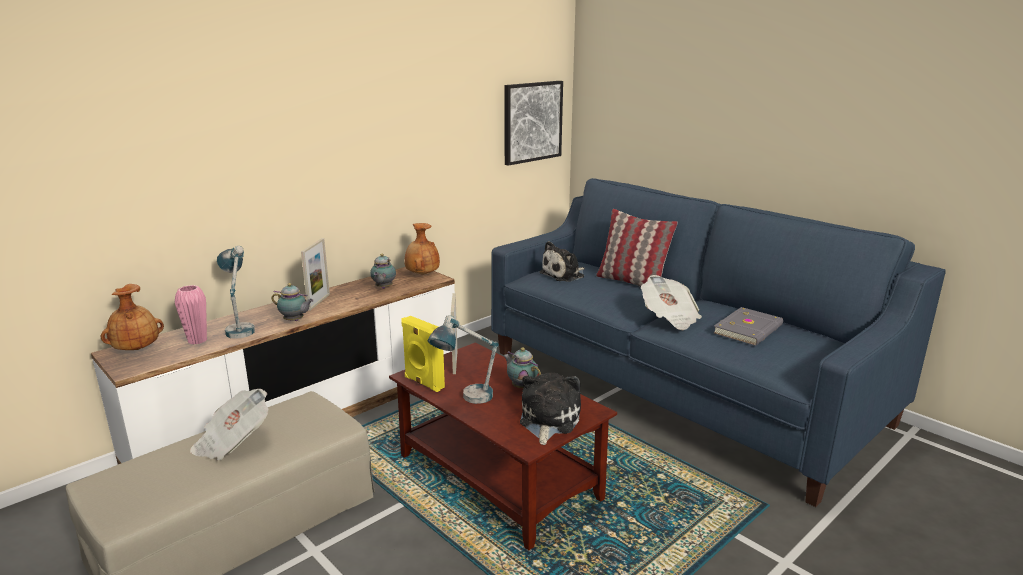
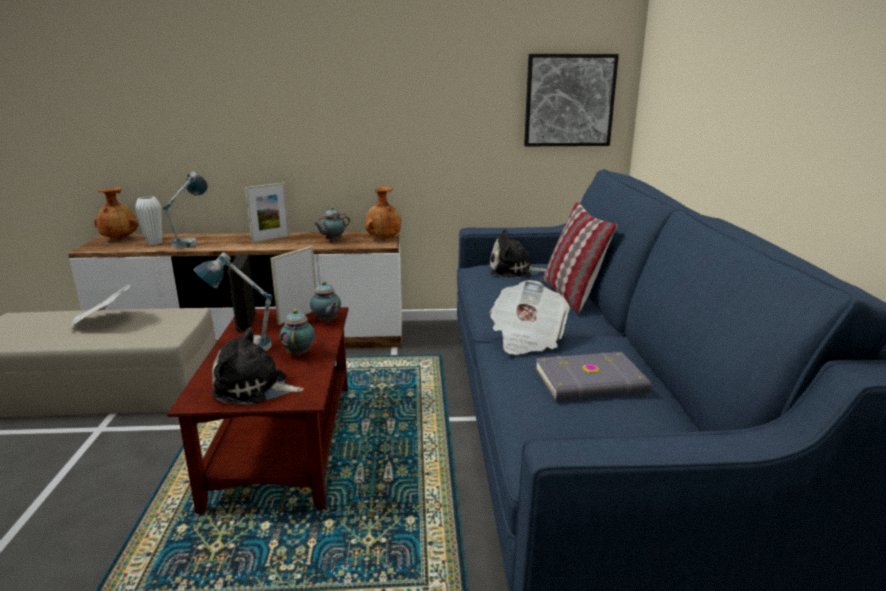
camera: 40 degrees right, 0 degrees up
pink vase [175,285,207,344] -> white vase [135,196,162,245]
teapot [272,283,314,321] -> teapot moved to [310,281,341,323]
yellow speaker [401,316,445,392] -> black speaker [227,254,256,333]
plush toy [520,373,581,445] -> plush toy turned 135 degrees counterclockwise [211,327,304,405]

